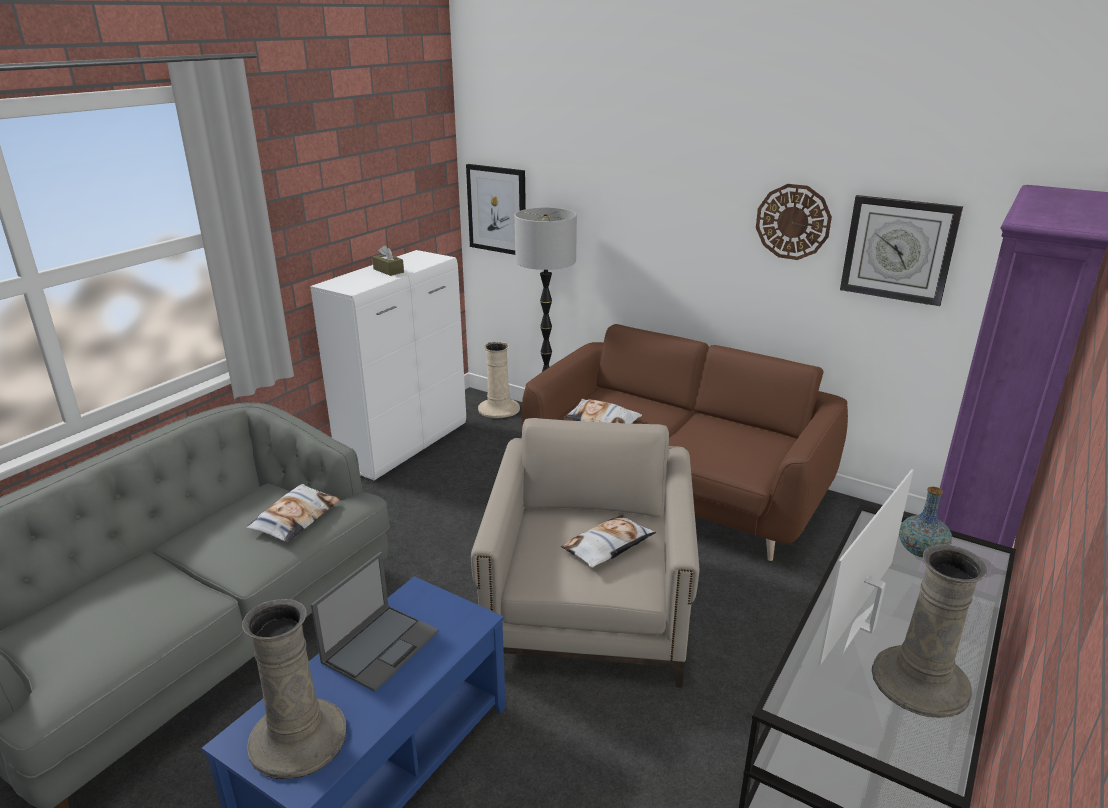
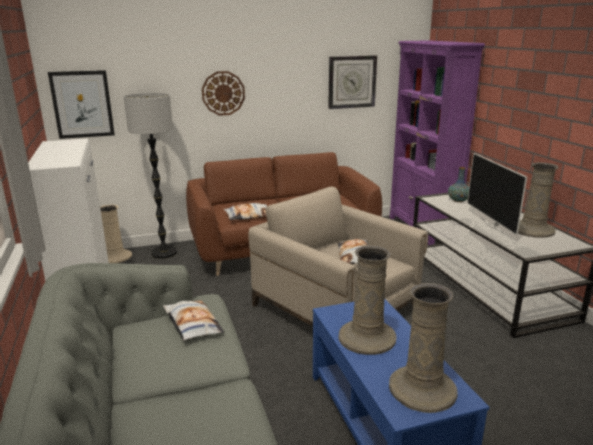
camera: 50 degrees left, 5 degrees down
laptop [311,552,439,692] -> beige vase [338,245,396,355]
brown tissue box [372,245,404,276] -> none
wall clock [756,184,832,260] -> wall clock moved to [202,71,245,116]

